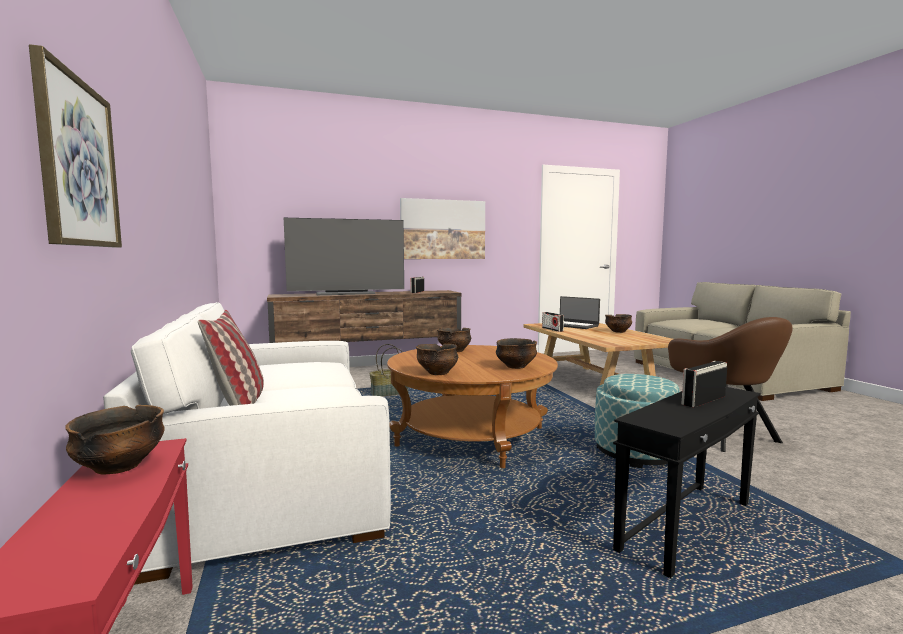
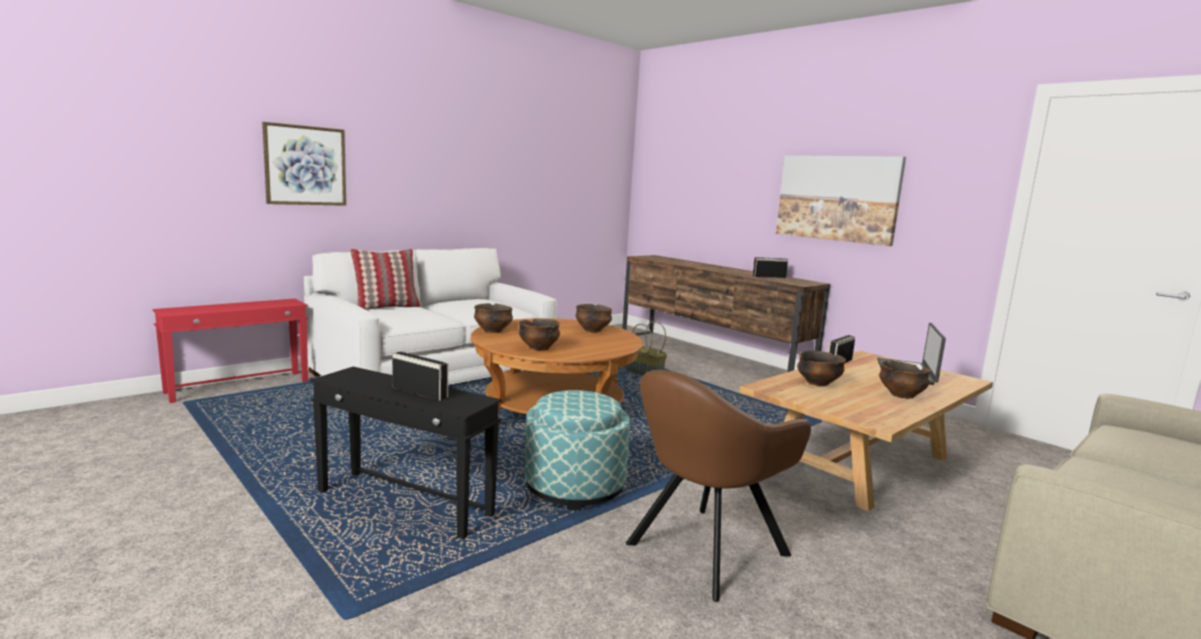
camera: 65 degrees right, 5 degrees up
bowl [65,405,165,475] -> bowl moved to [797,351,846,386]
television [284,218,404,295] -> none

